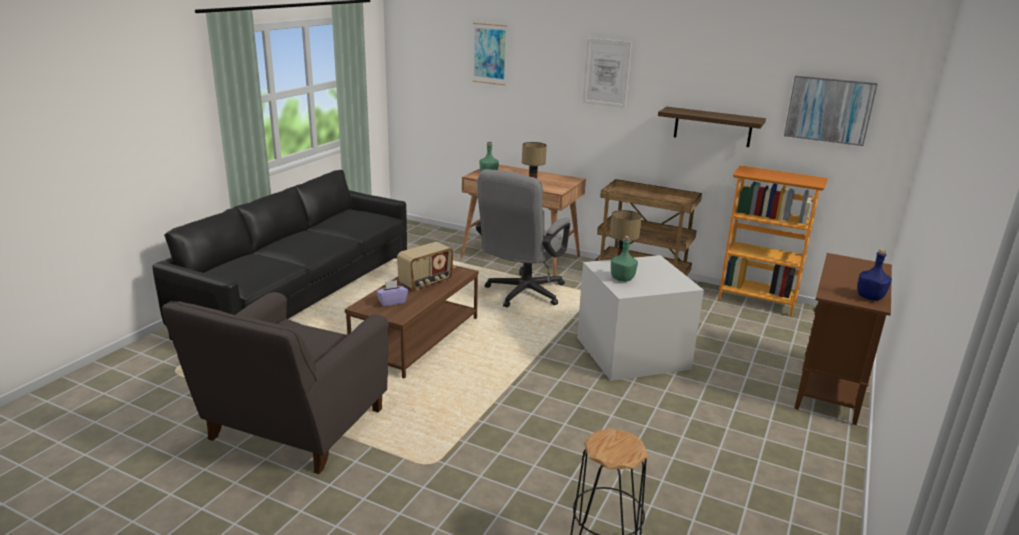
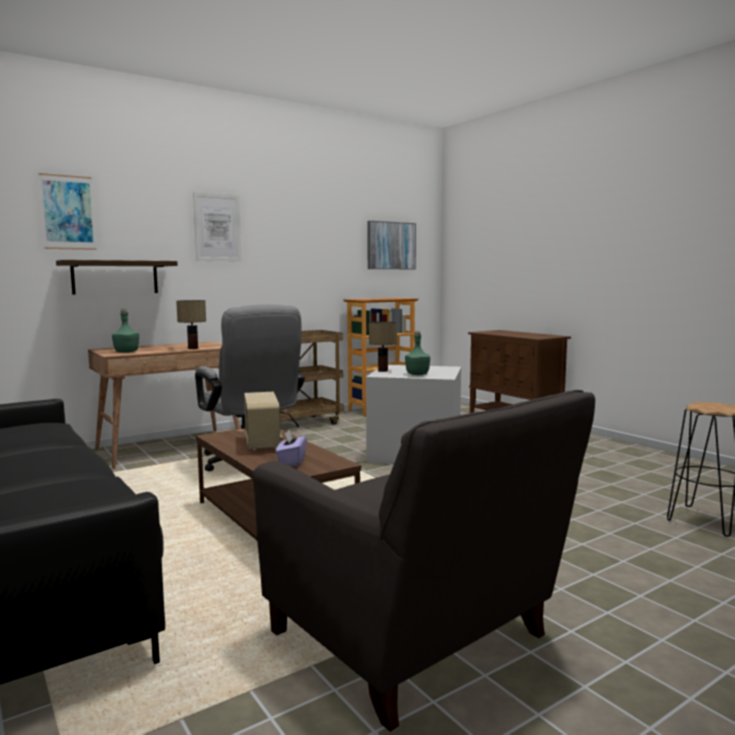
camera: 60 degrees left, 15 degrees down
shelf [658,107,766,147] -> shelf moved to [56,260,178,295]
blue bottle [858,249,892,301] -> none

